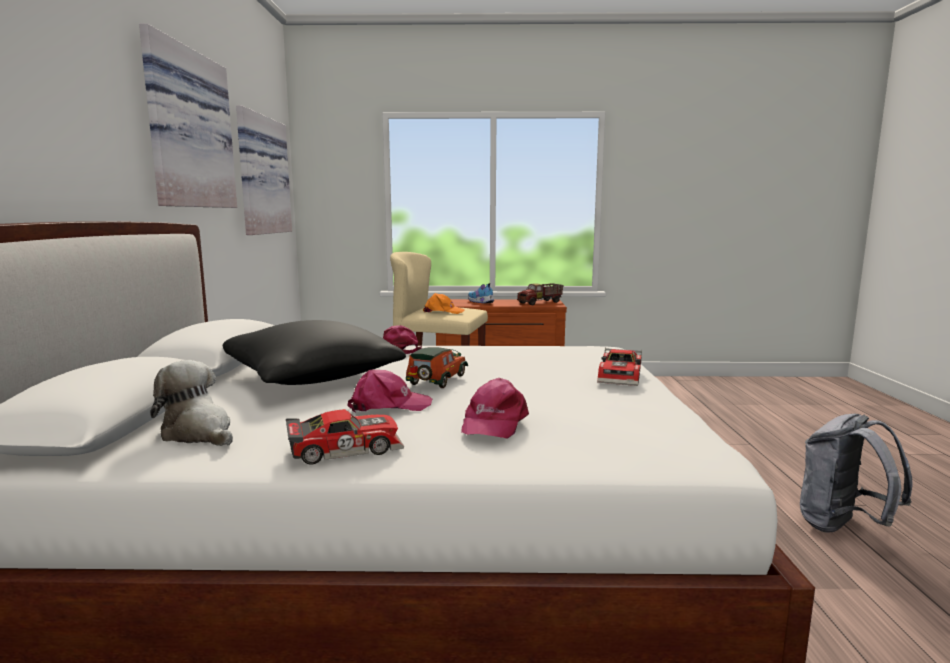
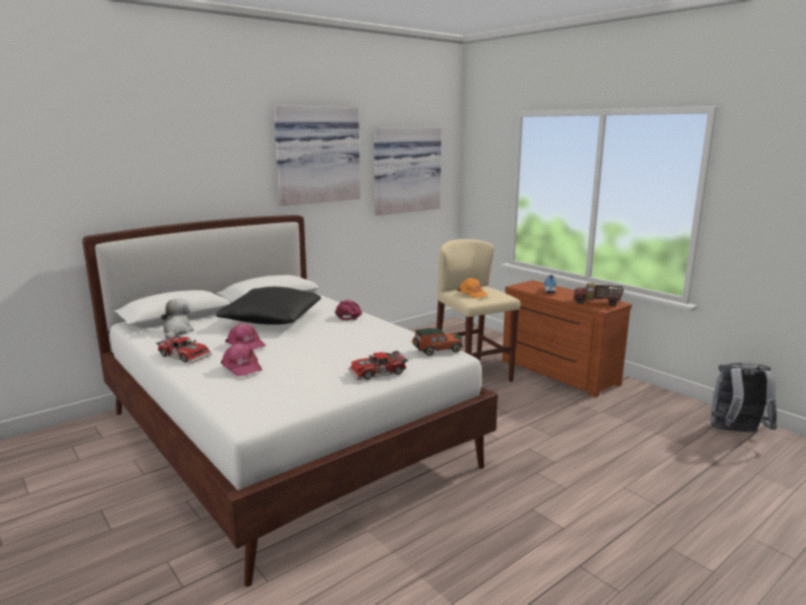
camera: 50 degrees right, 5 degrees up
toy car [406,347,468,388] -> toy car moved to [411,328,463,356]
pink cap [461,378,529,439] -> pink cap turned 105 degrees counterclockwise [221,343,262,376]
grey backpack [800,414,913,532] -> grey backpack moved to [710,363,777,432]

